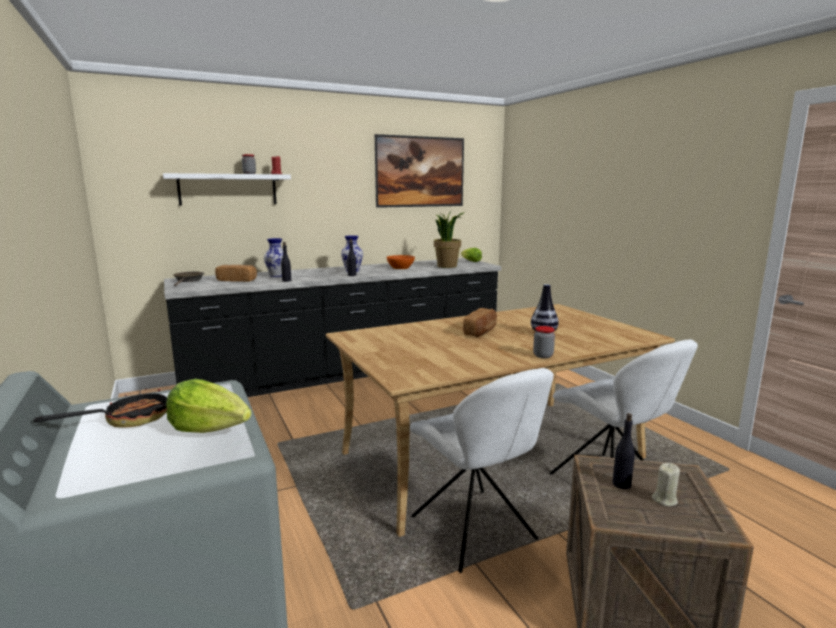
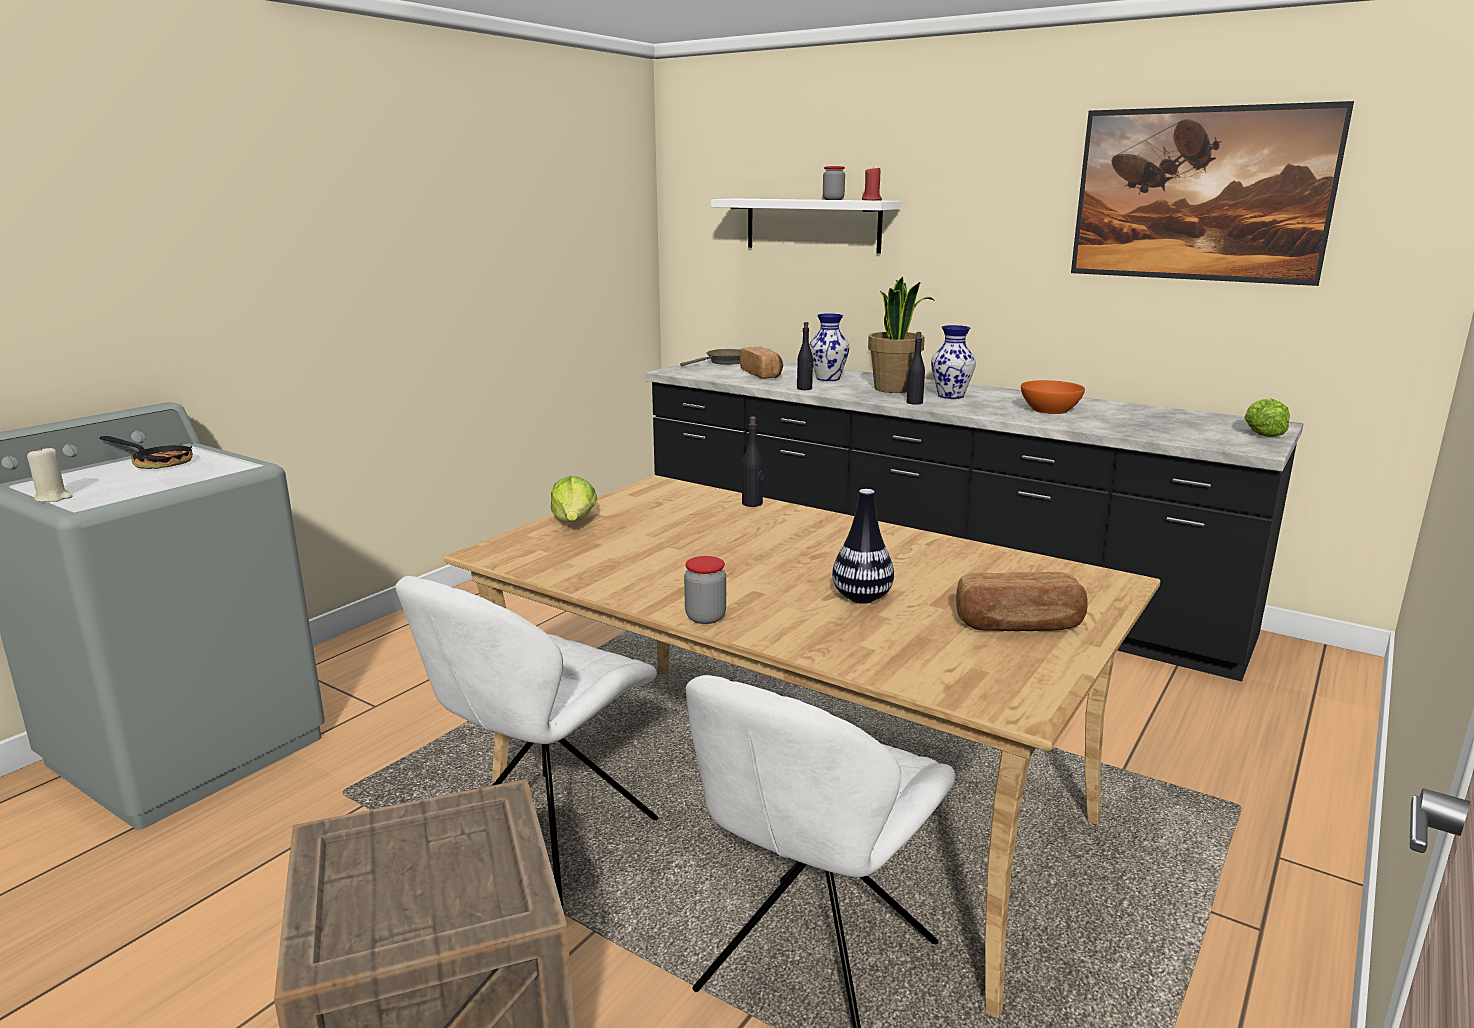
camera: 60 degrees right, 5 degrees up
lettuce [166,379,252,433] -> lettuce moved to [551,476,597,523]
potted plant [434,212,465,268] -> potted plant moved to [868,277,935,393]
bread [463,308,497,337] -> bread moved to [956,572,1088,631]
black bottle [612,413,635,489] -> black bottle moved to [742,416,764,507]
beige candle [652,463,680,506] -> beige candle moved to [27,446,73,502]

